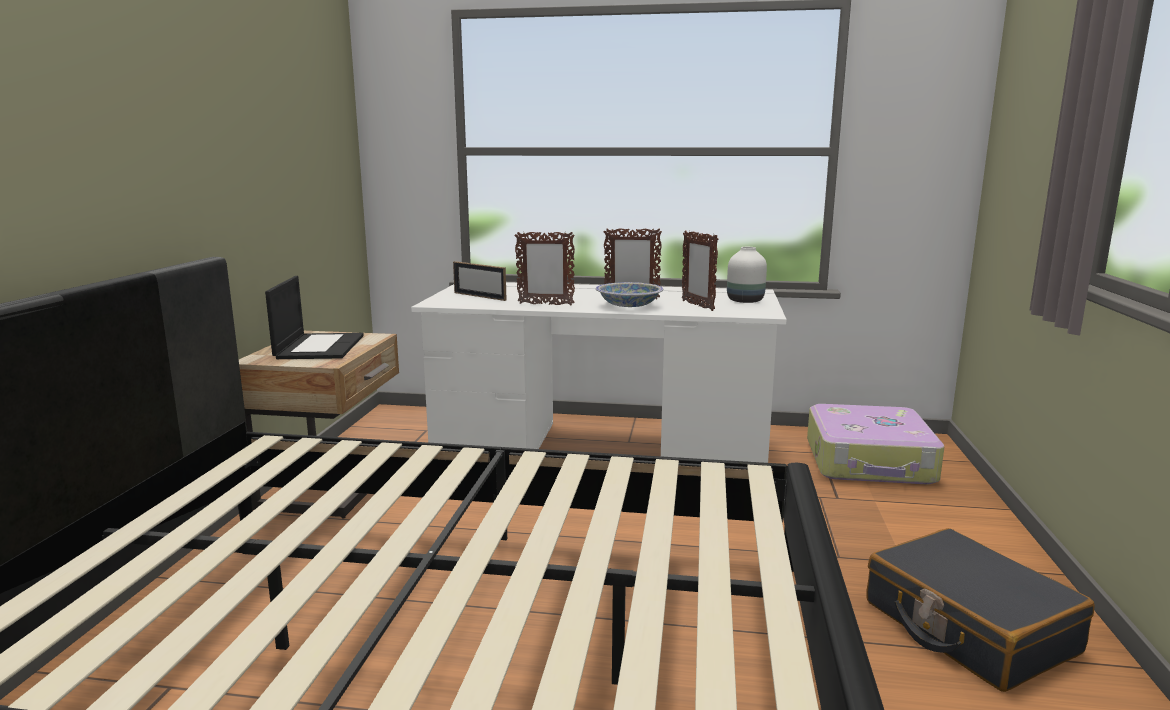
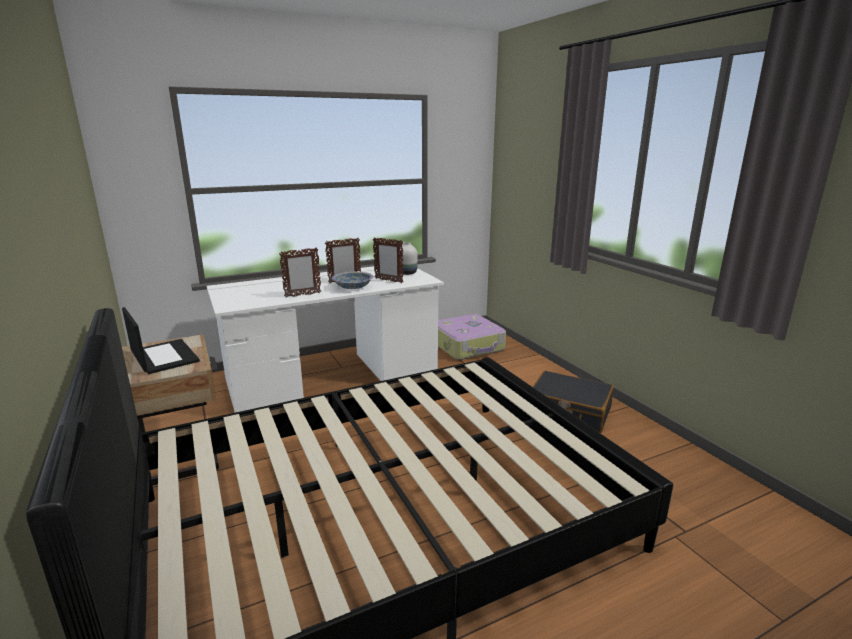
camera: 35 degrees left, 5 degrees up
picture frame [453,261,507,301] -> none

